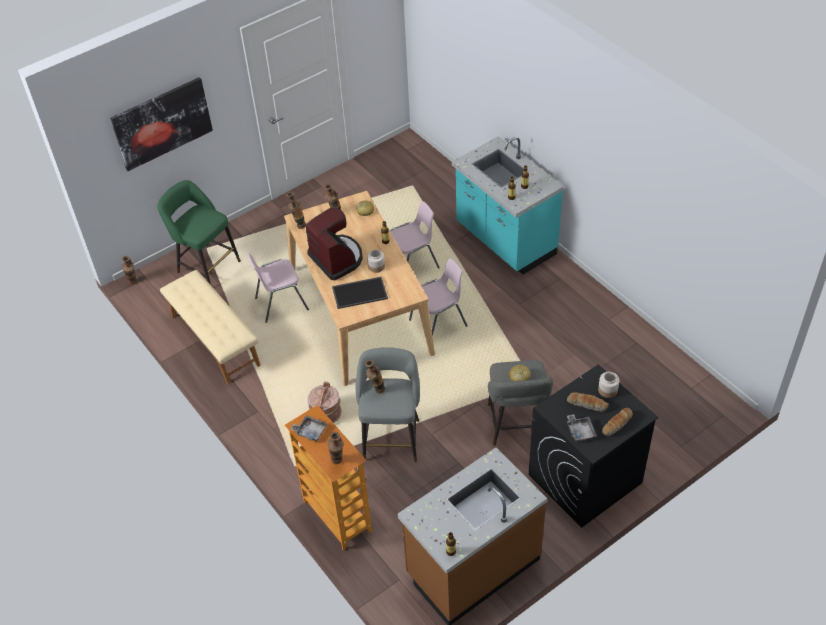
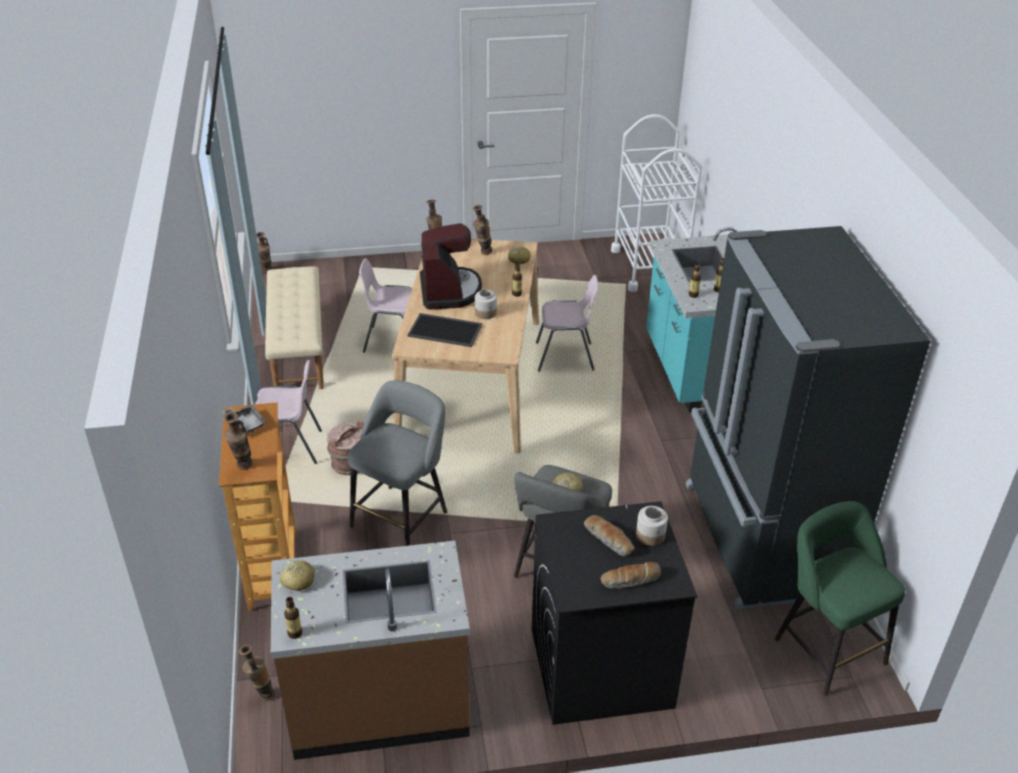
camera: 25 degrees right, 10 degrees down
picture [110,77,213,171] -> none
green stool [157,180,241,285] -> green stool moved to [775,501,905,696]
vase [365,360,385,394] -> vase moved to [239,644,275,701]
pink chair [409,258,468,336] -> pink chair moved to [255,360,322,464]
grey tray [567,414,597,442] -> none
none -> bread [280,560,315,591]
none -> white cart [611,114,702,292]
none -> black fridge [685,226,930,610]

